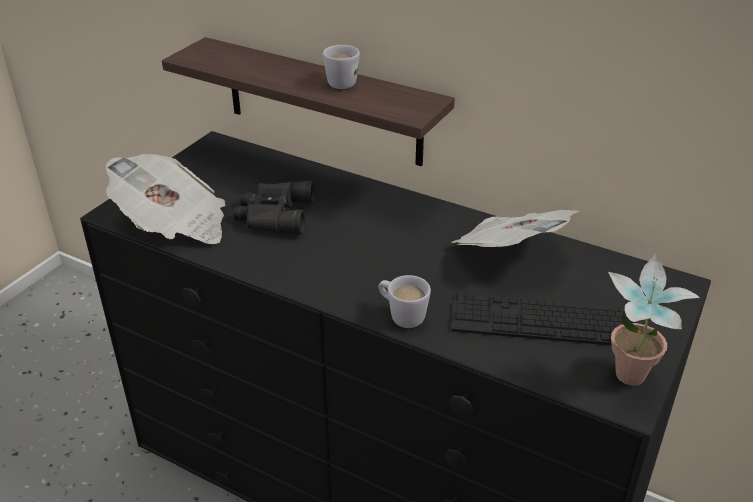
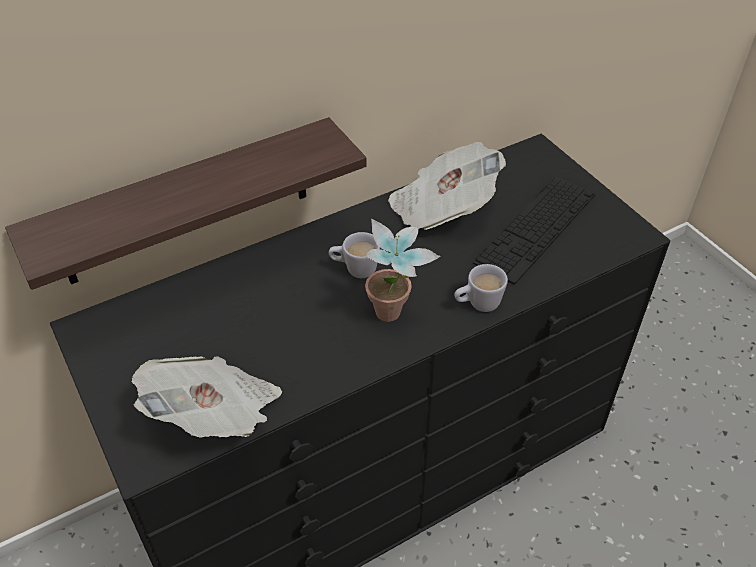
camera: 60 degrees left, 10 degrees up
black binoculars [233,181,316,235] -> none
white mug [323,45,360,89] -> white mug moved to [329,232,380,278]
potted plant [608,253,700,386] -> potted plant moved to [365,218,440,322]

